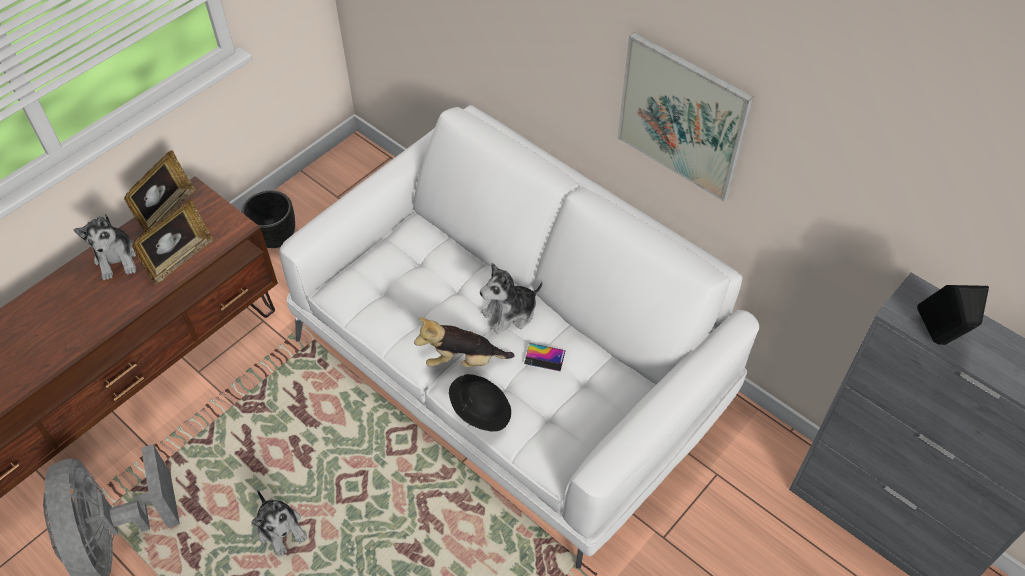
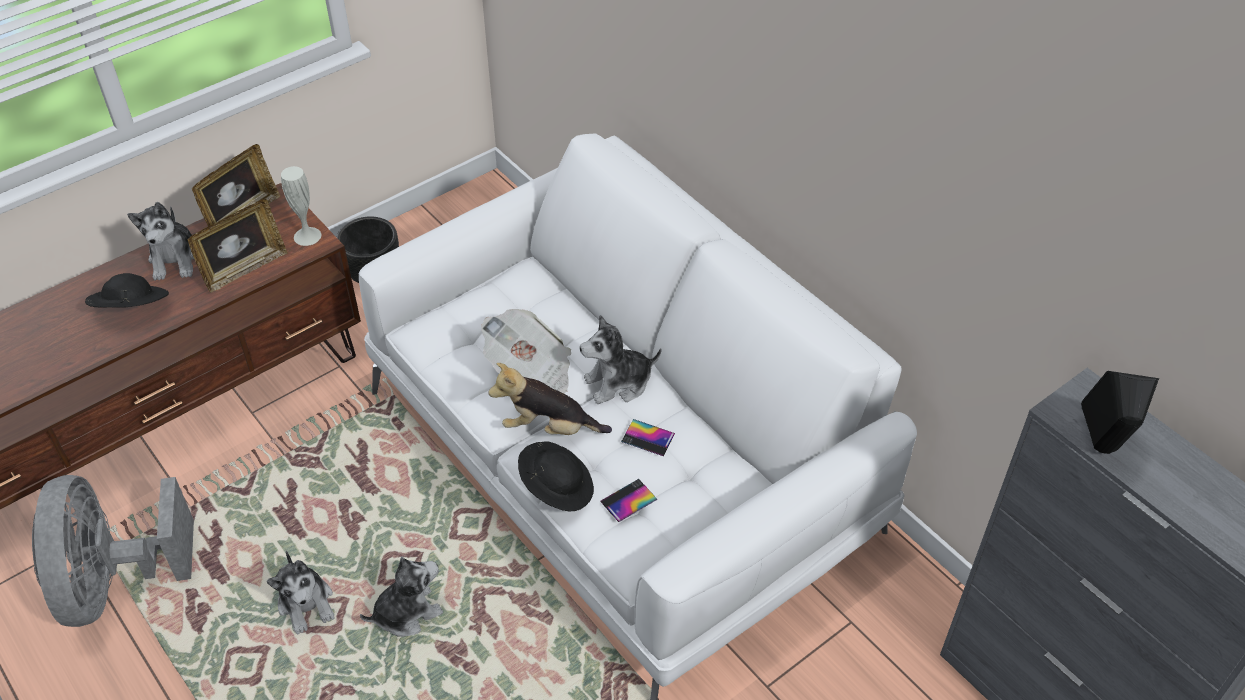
camera: 10 degrees right, 5 degrees down
picture [618,32,754,201] -> none
none -> black hat [85,273,169,308]
none -> white vase [281,166,321,246]
none -> plush toy [360,556,443,637]
none -> newspaper [481,309,571,393]
none -> phone [600,479,657,522]

